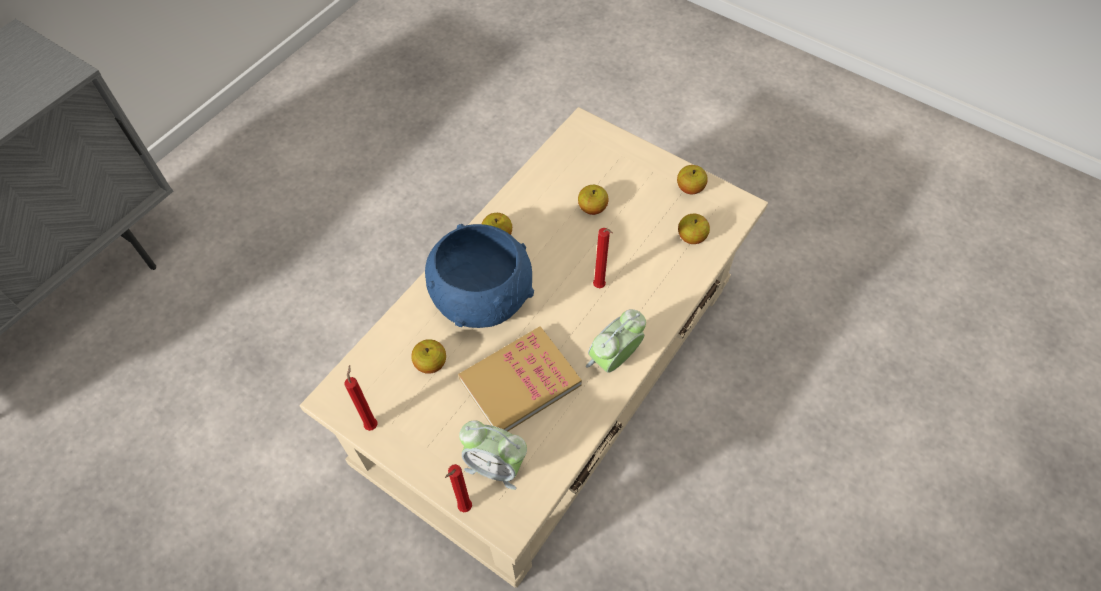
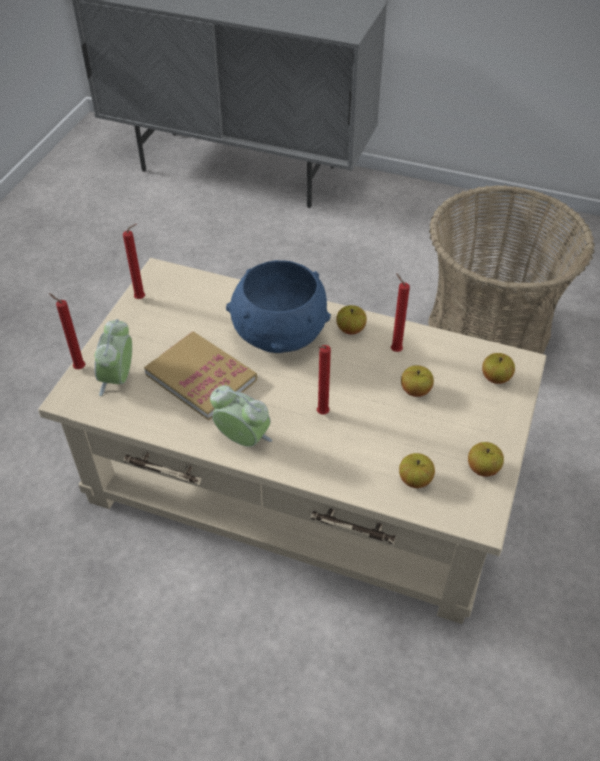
camera: 75 degrees right, 10 degrees down
apple [411,339,446,374] -> apple moved to [482,353,515,384]
none -> red candle [391,273,410,352]
none -> basket [428,185,595,354]

